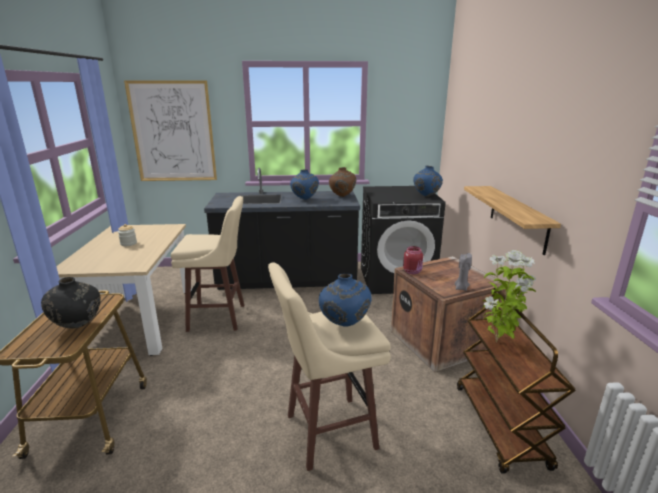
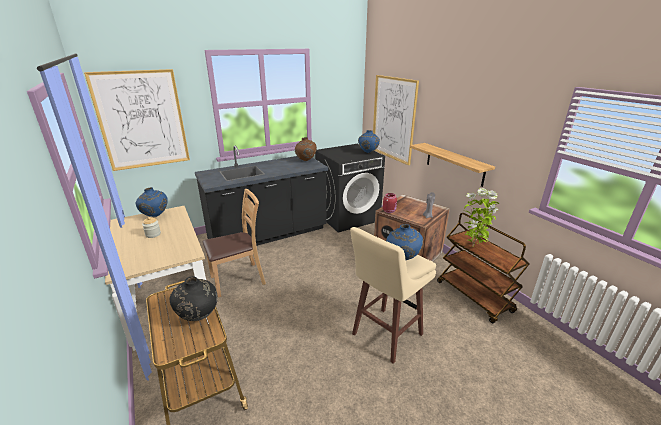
camera: 25 degrees left, 5 degrees up
beige stool [171,196,244,332] -> brown chair [203,189,266,298]
blue vase [290,169,319,200] -> blue vase moved to [136,187,168,217]
none -> picture [373,75,419,165]

